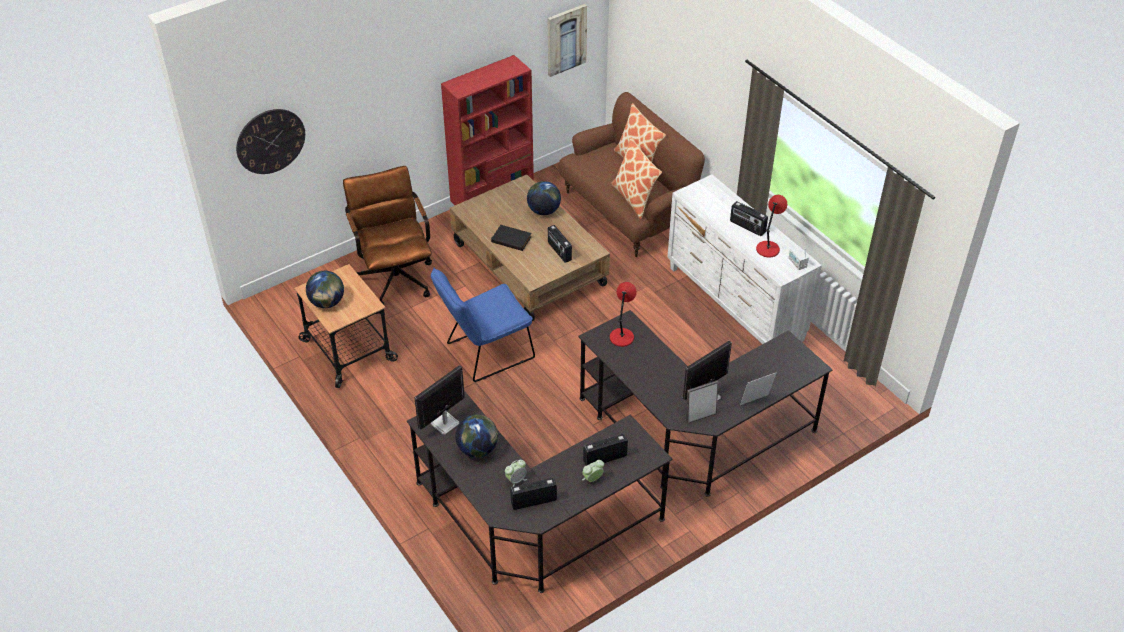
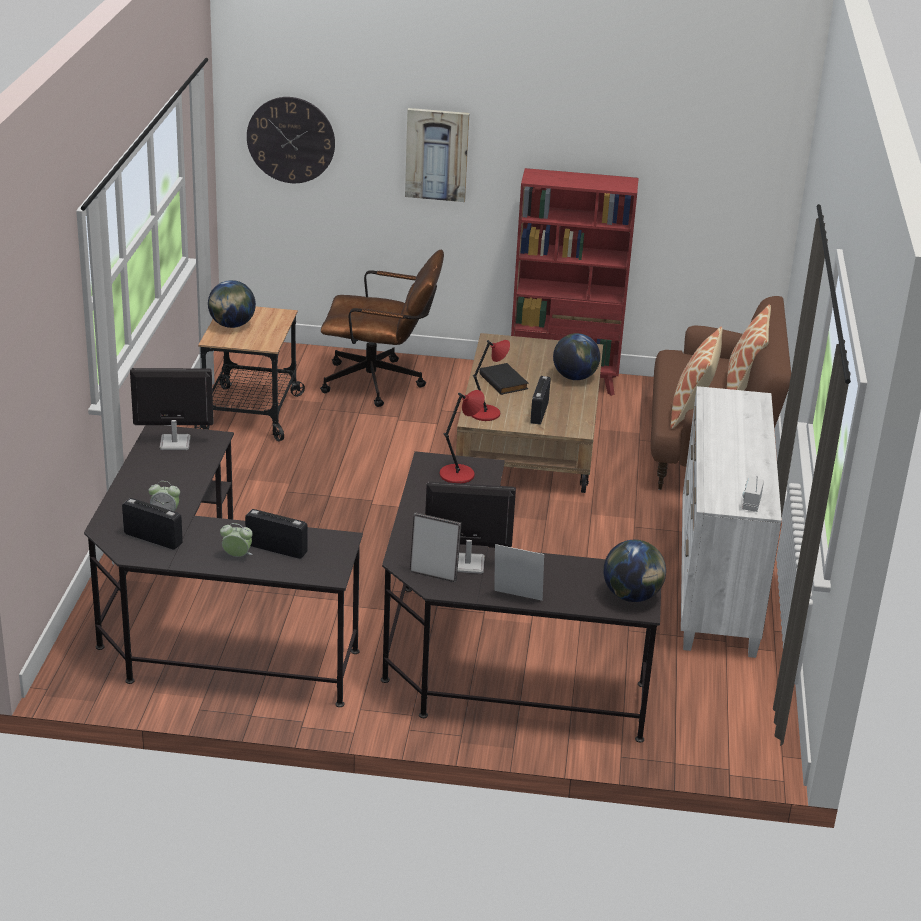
camera: 40 degrees right, 15 degrees down
brown office chair [343,166,432,305] -> brown office chair turned 75 degrees clockwise [320,250,444,407]
blue chair [431,268,535,382] -> none
globe [455,415,498,457] -> globe moved to [603,540,666,602]
picture [548,4,587,77] -> picture moved to [405,108,469,202]
radio [730,201,768,236] -> none
red table lamp [756,195,788,258] -> red table lamp moved to [472,340,510,421]

